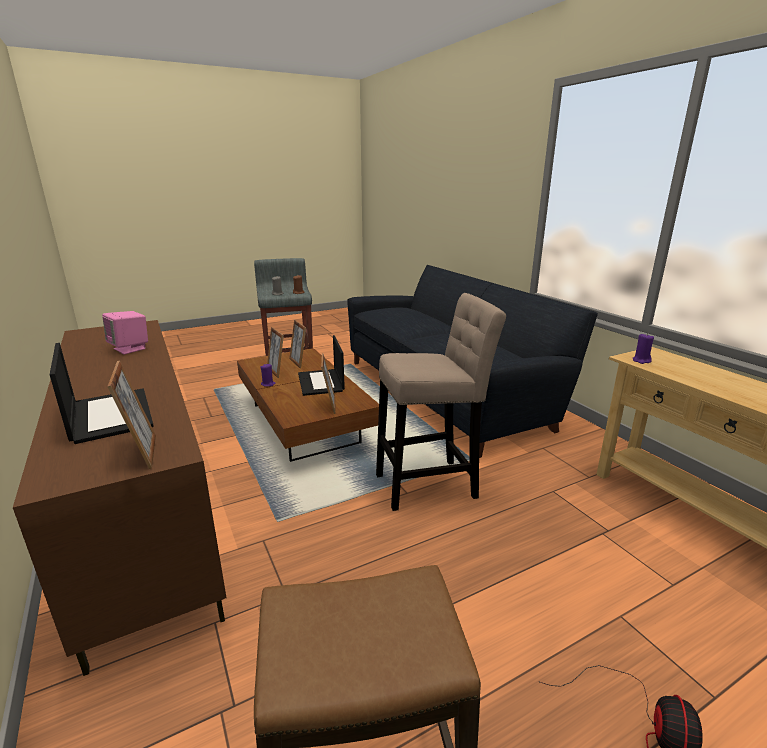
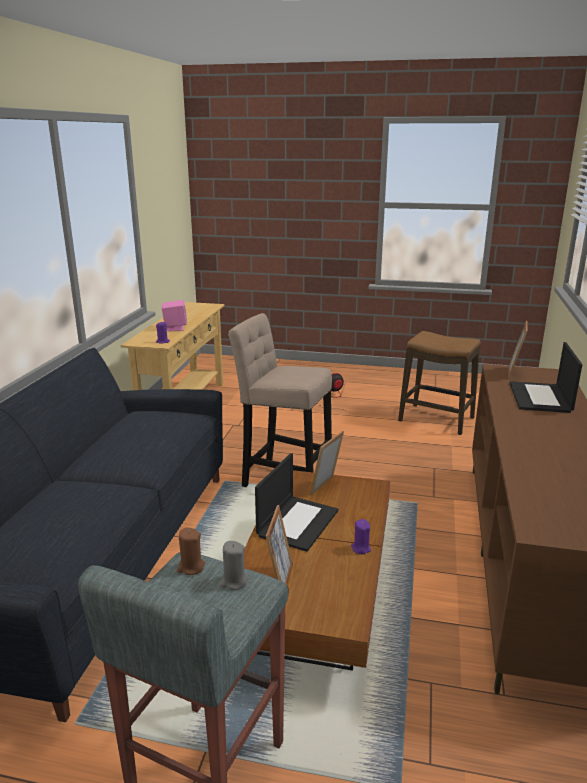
camera: 140 degrees left, 0 degrees up
pink speaker [102,311,148,355] -> pink speaker moved to [162,300,187,331]
picture frame [267,327,284,378] -> none

